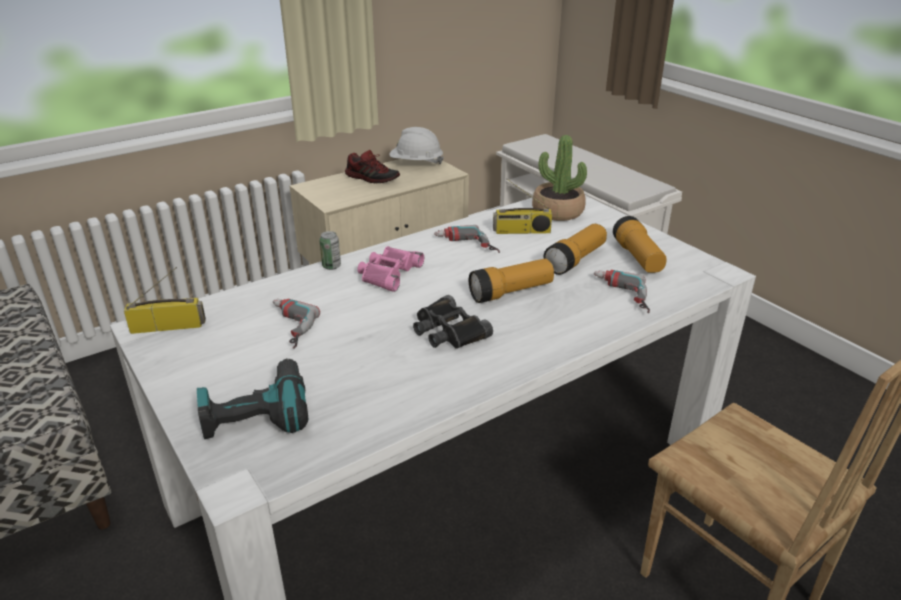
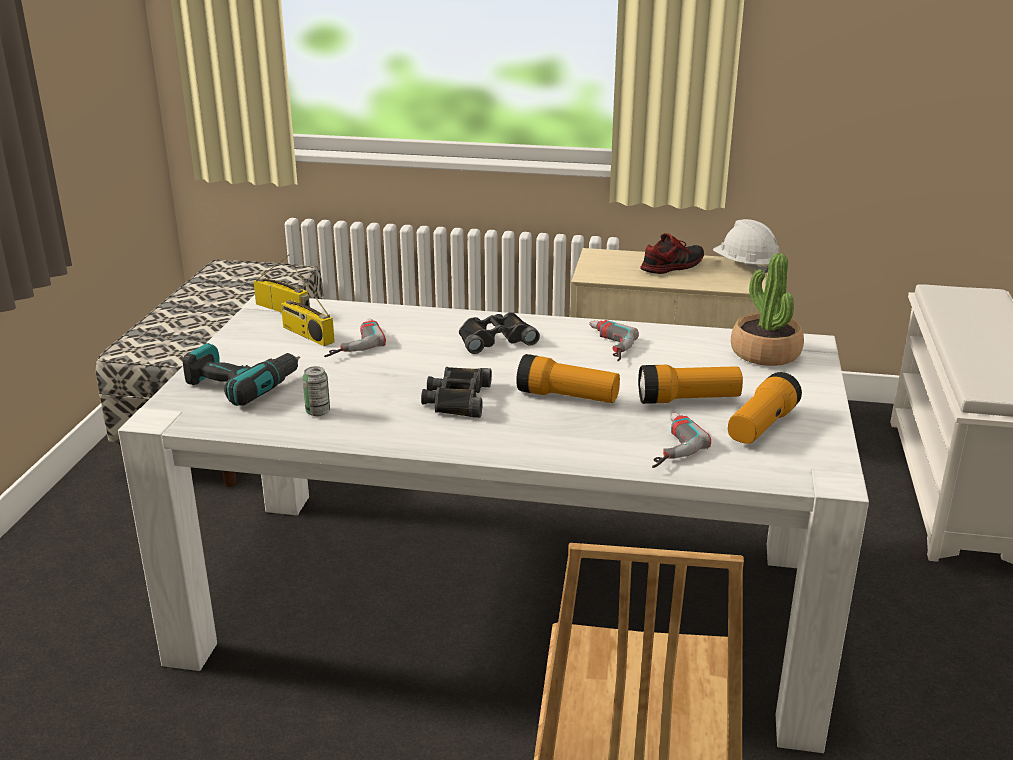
camera: 45 degrees right, 5 degrees down
can [319,231,341,270] -> can moved to [303,366,330,416]
shoe [345,150,400,183] -> shoe turned 105 degrees counterclockwise [640,233,704,274]
pink binoculars [357,246,424,292] -> black binoculars [459,312,540,354]
radio [493,179,552,234] -> radio moved to [281,265,335,346]

